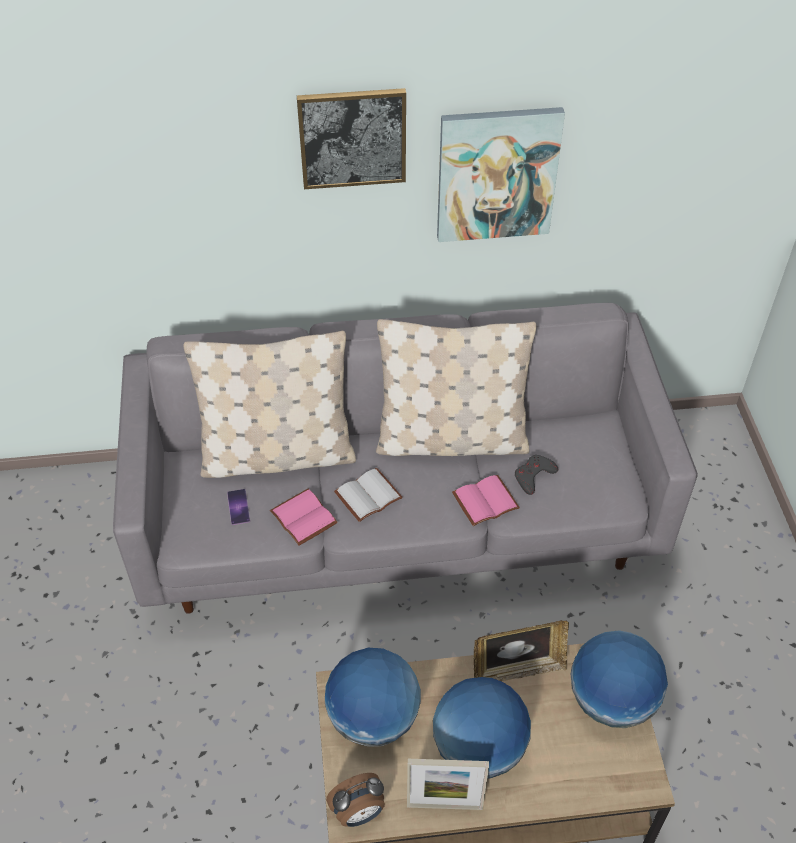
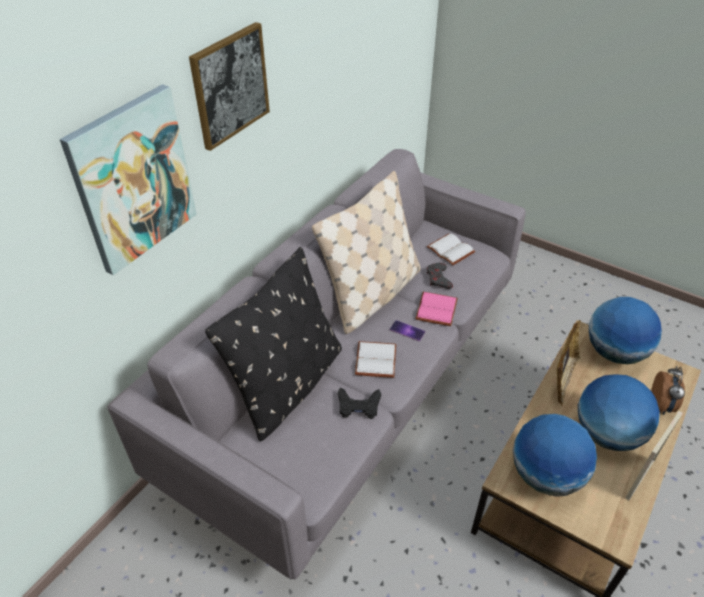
camera: 50 degrees left, 5 degrees down
beige pillow [183,331,356,478] -> black pillow [205,247,342,441]
phone [227,489,250,525] -> phone moved to [390,320,425,341]
pink book [270,488,338,546] -> black game controller [338,388,381,419]
alarm clock [326,773,385,827] -> alarm clock moved to [651,366,685,415]
picture [437,107,565,242] -> picture moved to [60,84,197,275]
none -> white book [426,233,476,265]

